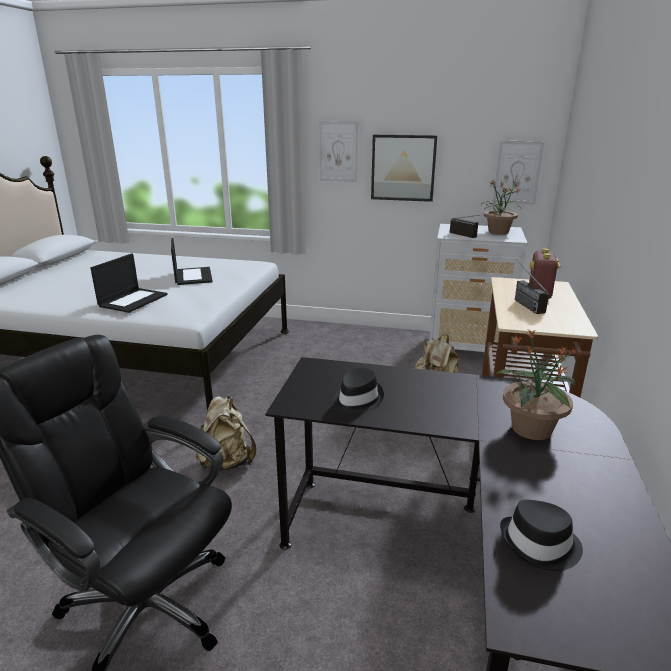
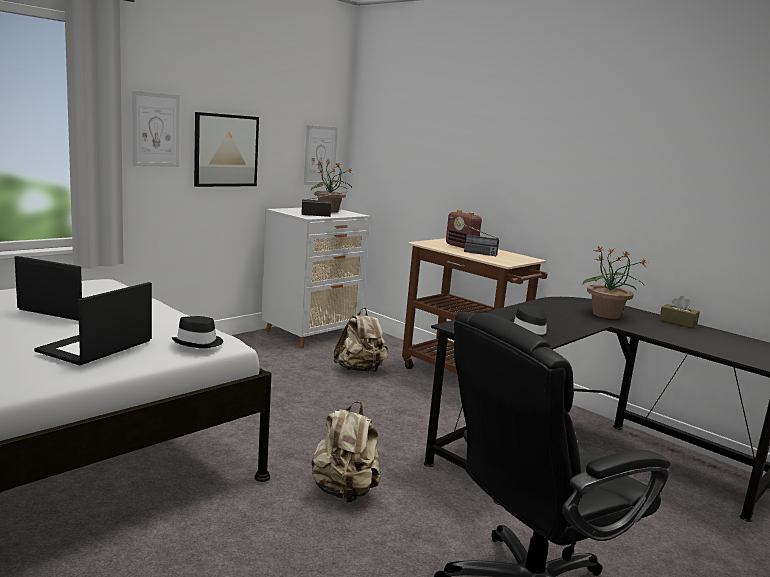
camera: 60 degrees left, 10 degrees down
laptop [90,253,168,313] -> laptop turned 120 degrees counterclockwise [34,282,152,365]
black hat [500,500,583,571] -> black hat moved to [171,316,223,348]
none -> brown tissue box [659,296,700,328]

